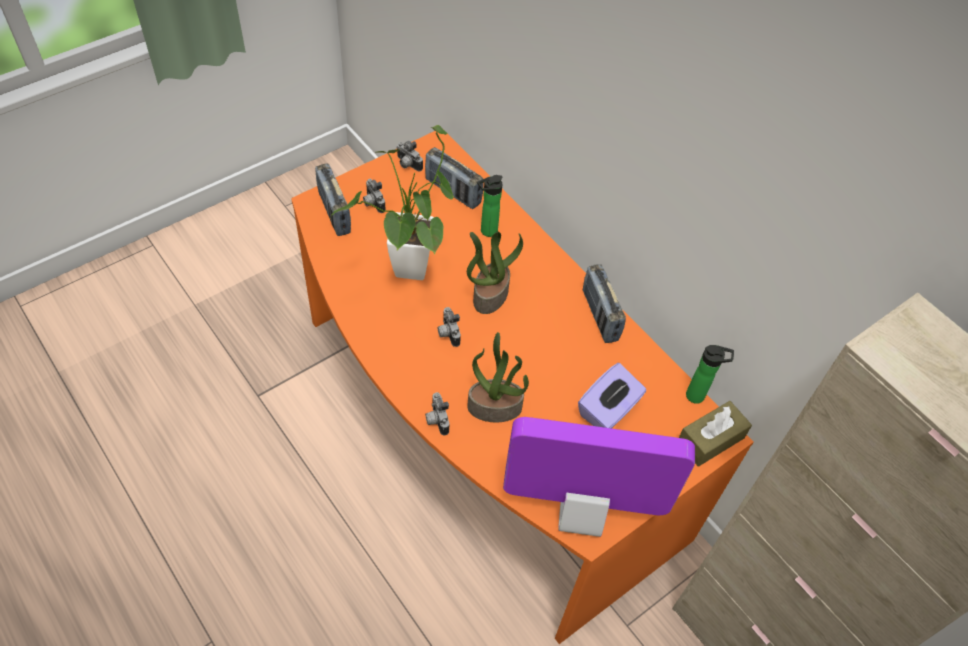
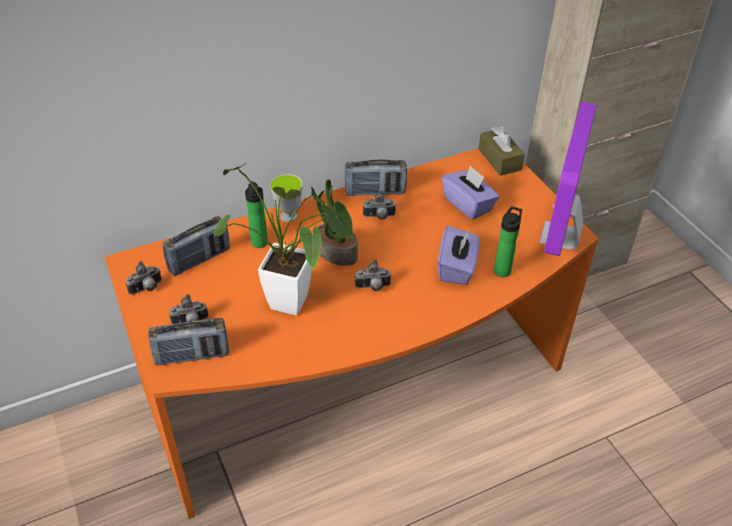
camera: 75 degrees left, 10 degrees down
camera [425,392,449,435] -> camera moved to [363,191,396,220]
potted plant [467,332,529,422] -> purple tissue box [438,226,479,285]
bottle [686,345,734,404] -> bottle moved to [494,206,522,277]
none -> cup [270,174,303,222]

